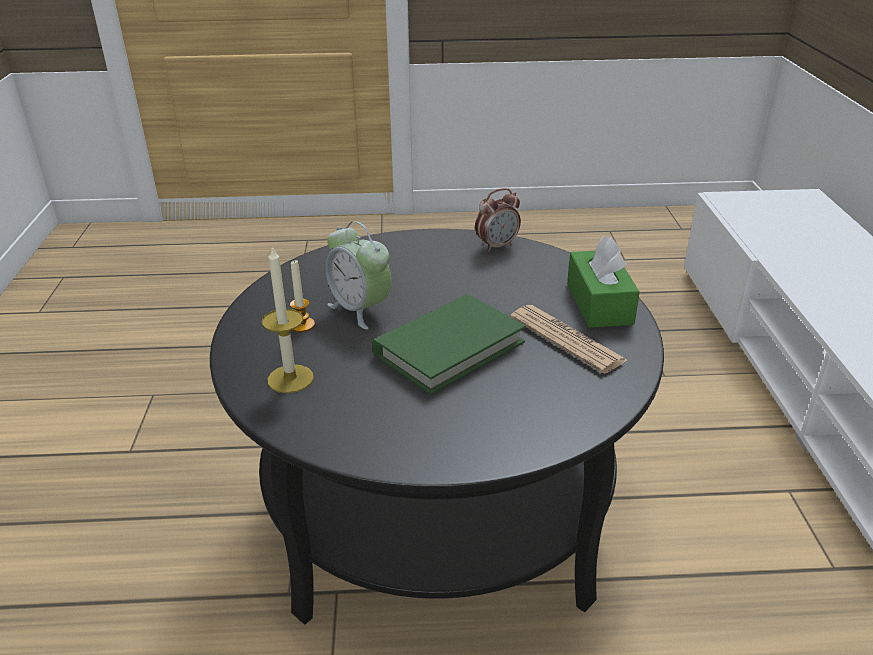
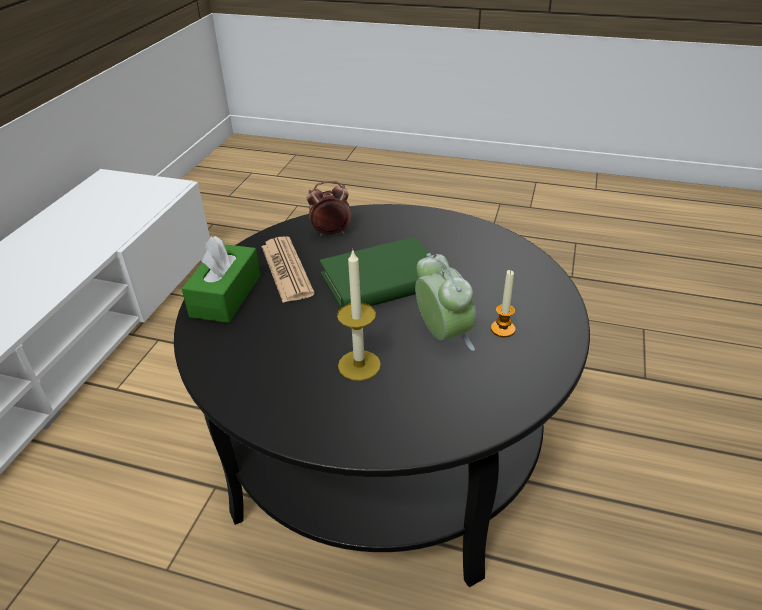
camera: 160 degrees left, 5 degrees up
candle [262,246,314,393] -> candle moved to [337,249,381,381]
alarm clock [475,188,521,252] -> alarm clock moved to [307,181,351,236]

